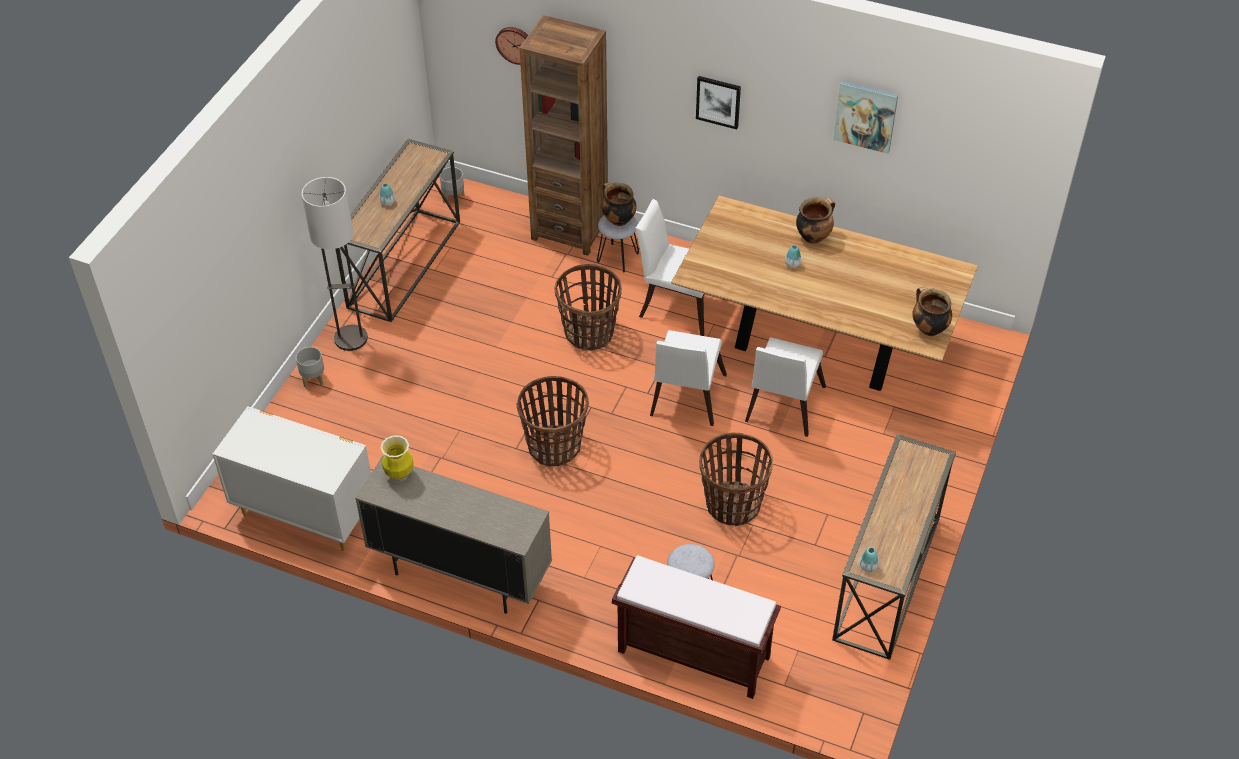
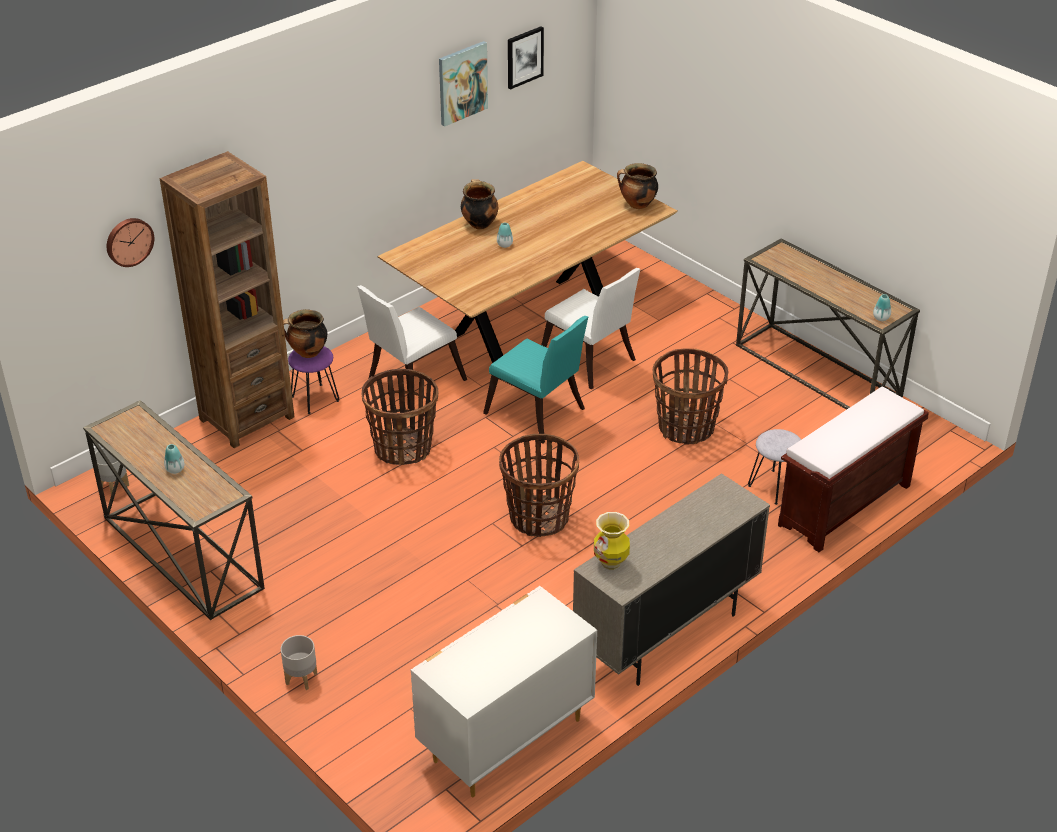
camera: 65 degrees left, 10 degrees down
floor lamp [302,177,368,351] -> none
grey stool [597,216,639,272] -> purple stool [288,346,339,414]
white chair [650,330,727,426] -> turquoise chair [483,316,588,443]
picture [696,76,741,130] -> picture moved to [508,26,544,89]

